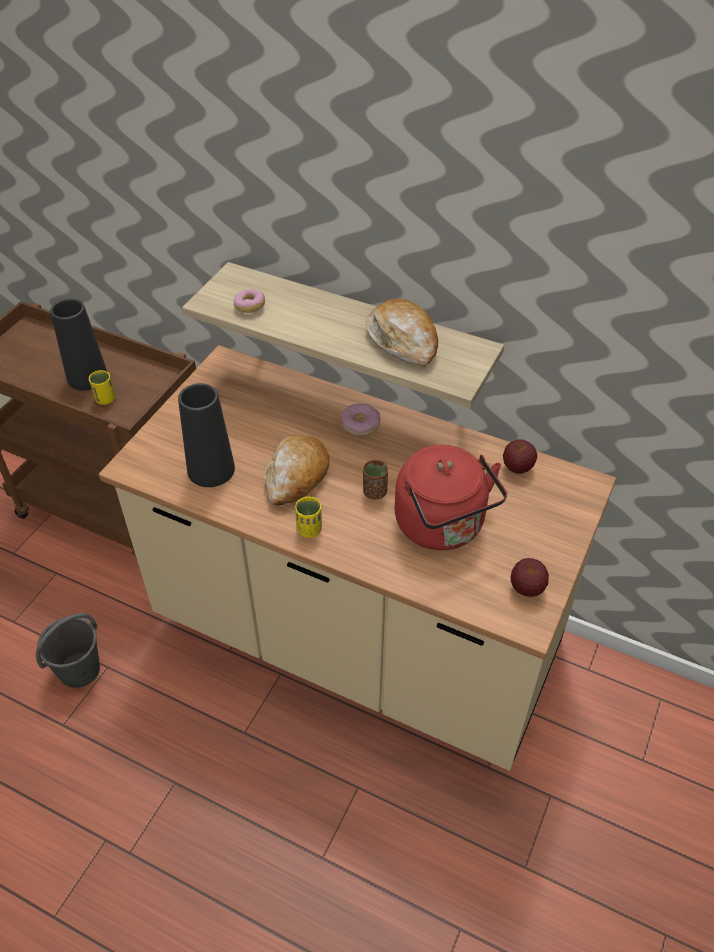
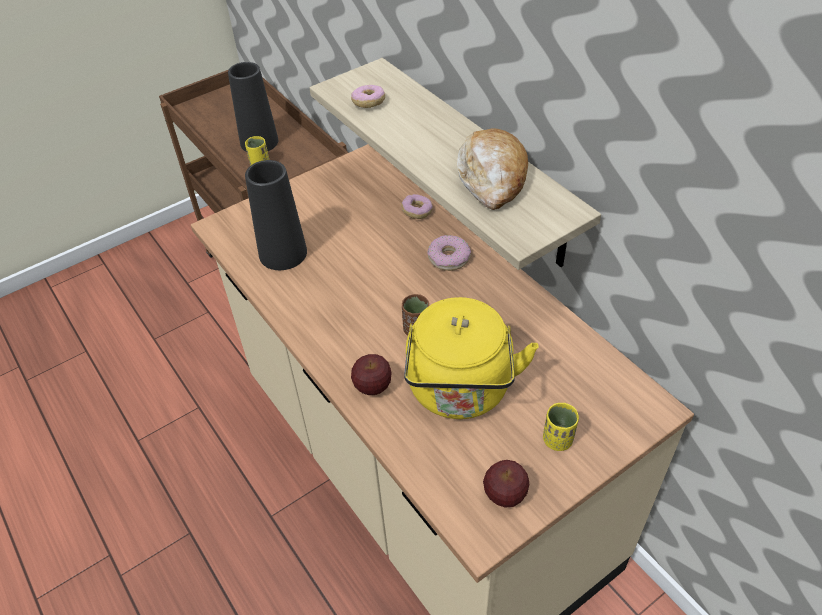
camera: 30 degrees right, 0 degrees up
grey bucket [36,613,100,688] -> none
bread [264,435,330,506] -> none
yellow cup [295,497,322,538] -> yellow cup moved to [543,403,579,451]
red kettle [395,445,507,550] -> yellow kettle [404,297,539,419]
apple [503,440,537,474] -> apple moved to [351,354,392,395]
none -> donut [401,194,433,219]

